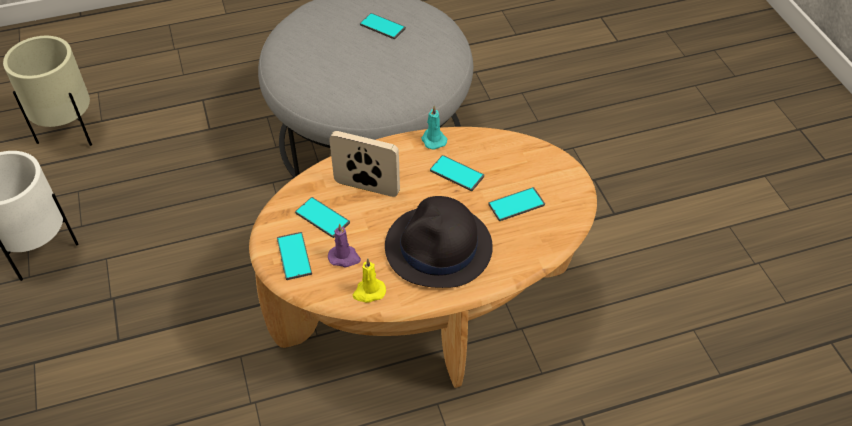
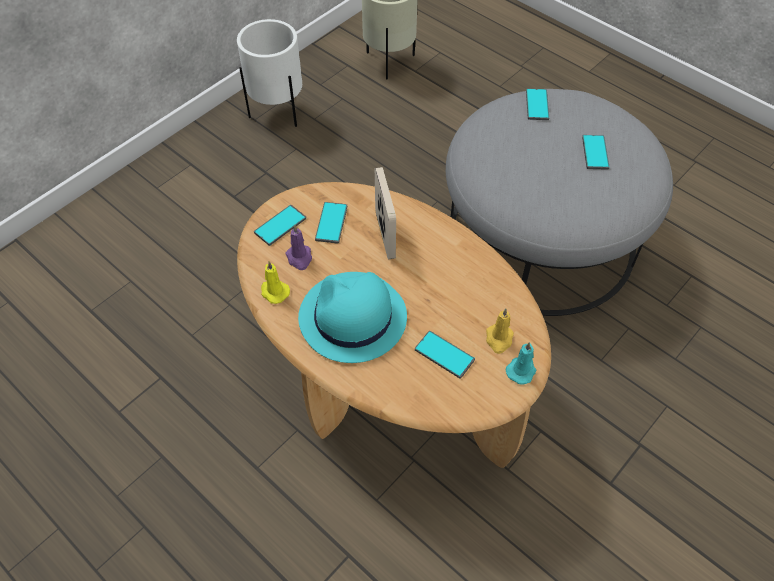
camera: 60 degrees right, 5 degrees up
black hat [385,196,493,288] -> turquoise hat [298,272,407,363]
turquoise candle [421,106,447,150] -> turquoise candle moved to [506,342,537,385]
phone [430,155,484,191] -> phone moved to [526,89,549,120]
none -> yellow candle [486,308,514,354]

